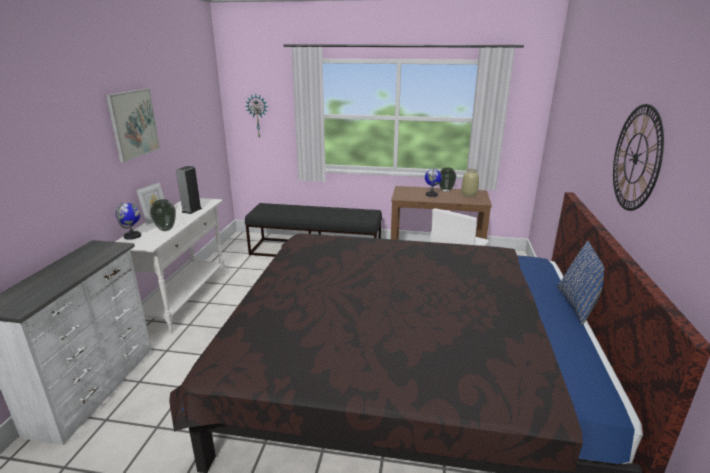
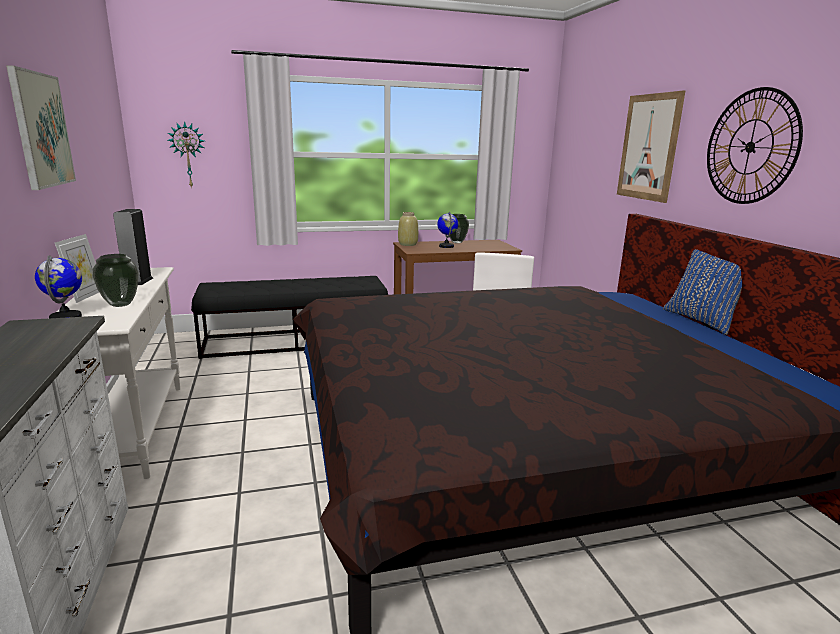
camera: 25 degrees left, 5 degrees down
beige vase [461,169,479,197] -> beige vase moved to [398,212,418,246]
none -> picture [617,90,685,203]

